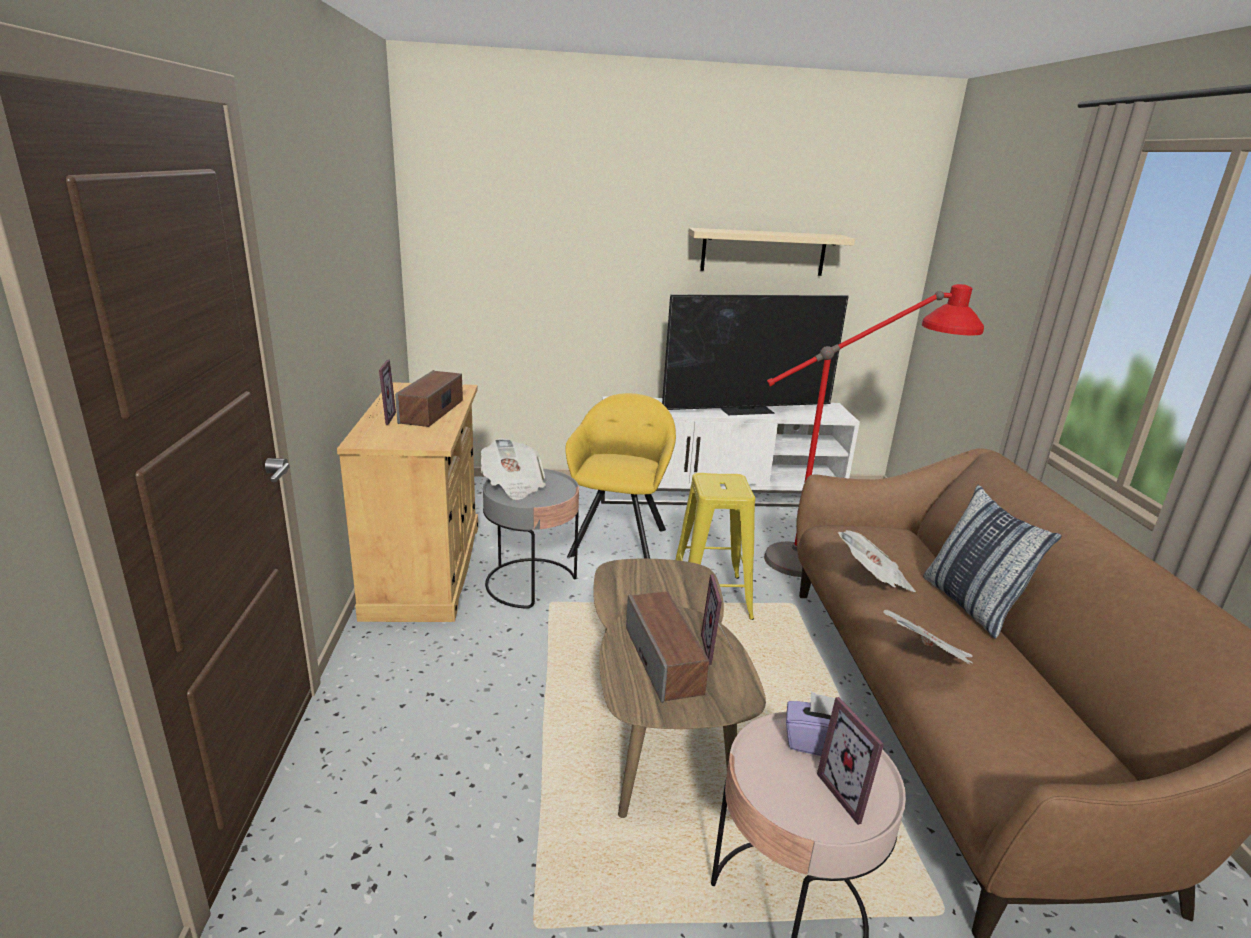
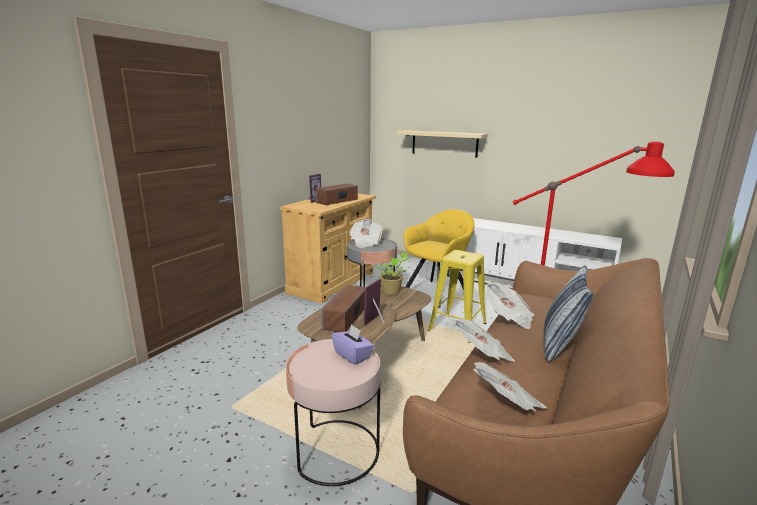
camera: 35 degrees right, 5 degrees down
television [662,294,849,415] -> none
beige shelf [688,228,855,276] -> beige shelf moved to [397,130,488,157]
picture frame [817,697,884,825] -> none
none -> potted plant [374,252,410,295]
none -> newspaper [473,362,547,411]

